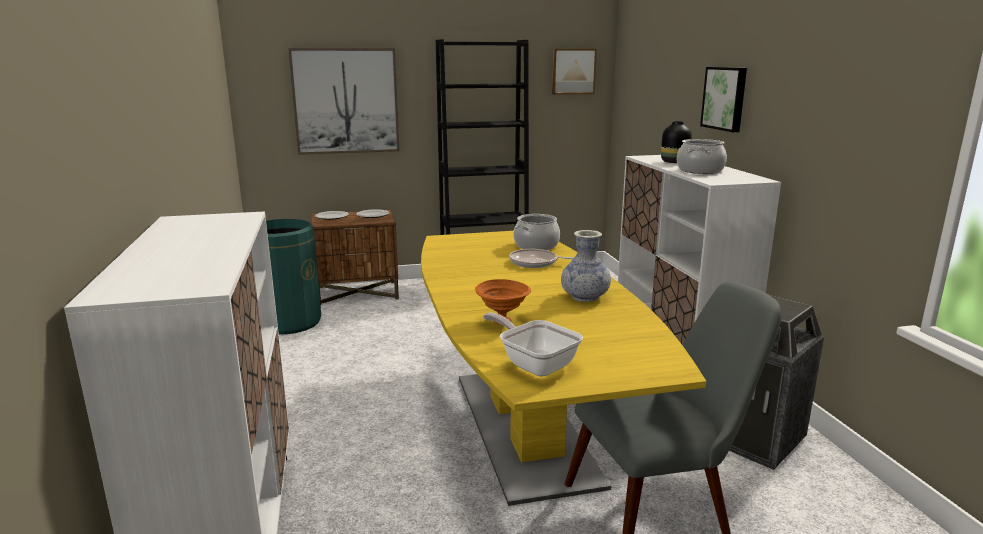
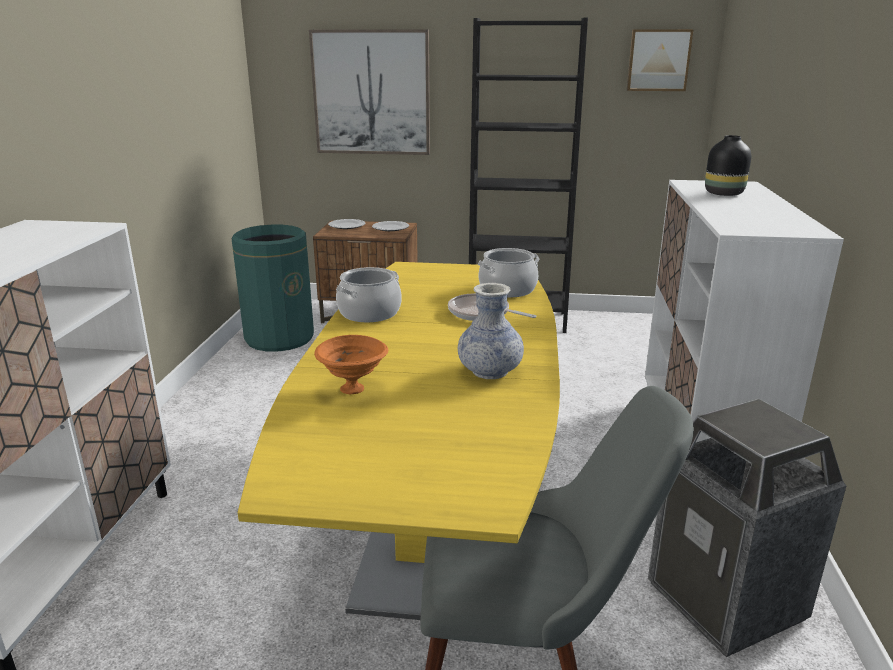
camera: 20 degrees right, 5 degrees up
frying pan [483,313,583,377] -> none
cooking pot [677,139,727,174] -> cooking pot moved to [336,267,401,322]
picture [700,67,747,132] -> none

